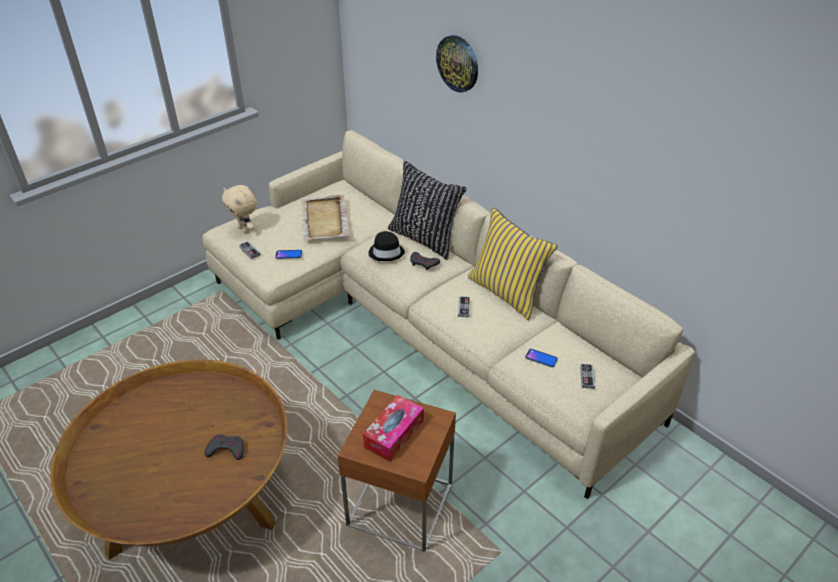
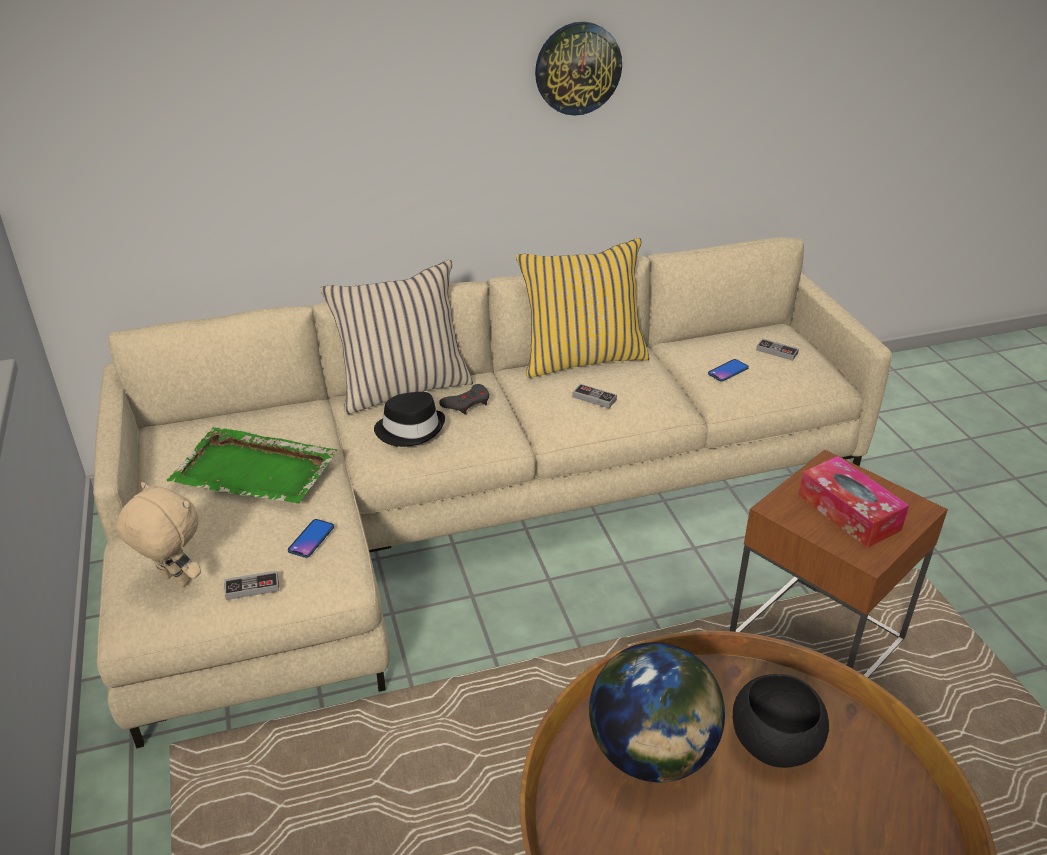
camera: 65 degrees left, 5 degrees down
grey game controller [205,435,244,460] -> black bowl [733,674,829,768]
beige plush toy [222,185,257,234] -> beige plush toy turned 135 degrees counterclockwise [116,482,201,587]
beige tray [301,194,350,240] -> green tray [167,427,338,503]
black pillow [388,161,467,260] -> beige pillow [320,260,473,414]
wall clock [436,35,478,93] -> wall clock moved to [535,22,622,116]
none -> globe [589,642,725,782]

